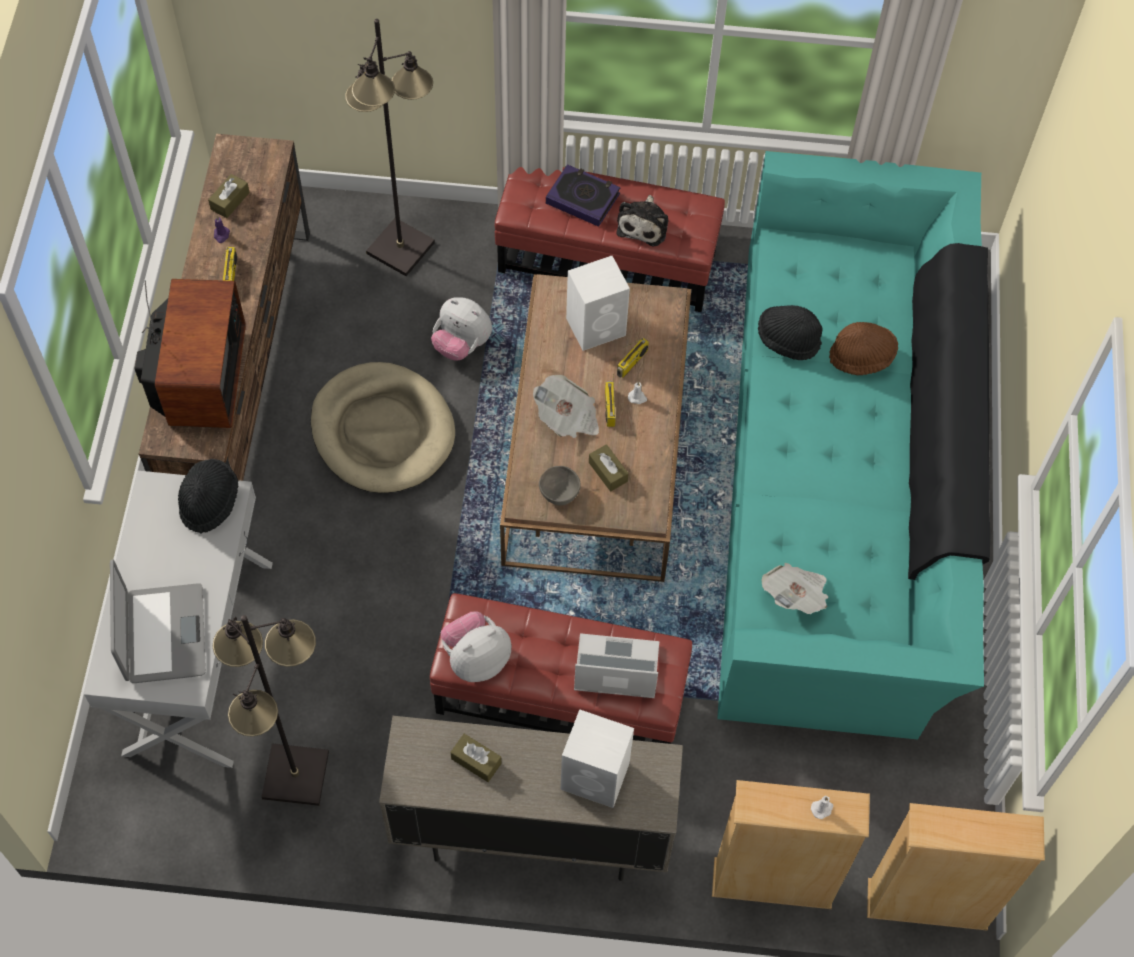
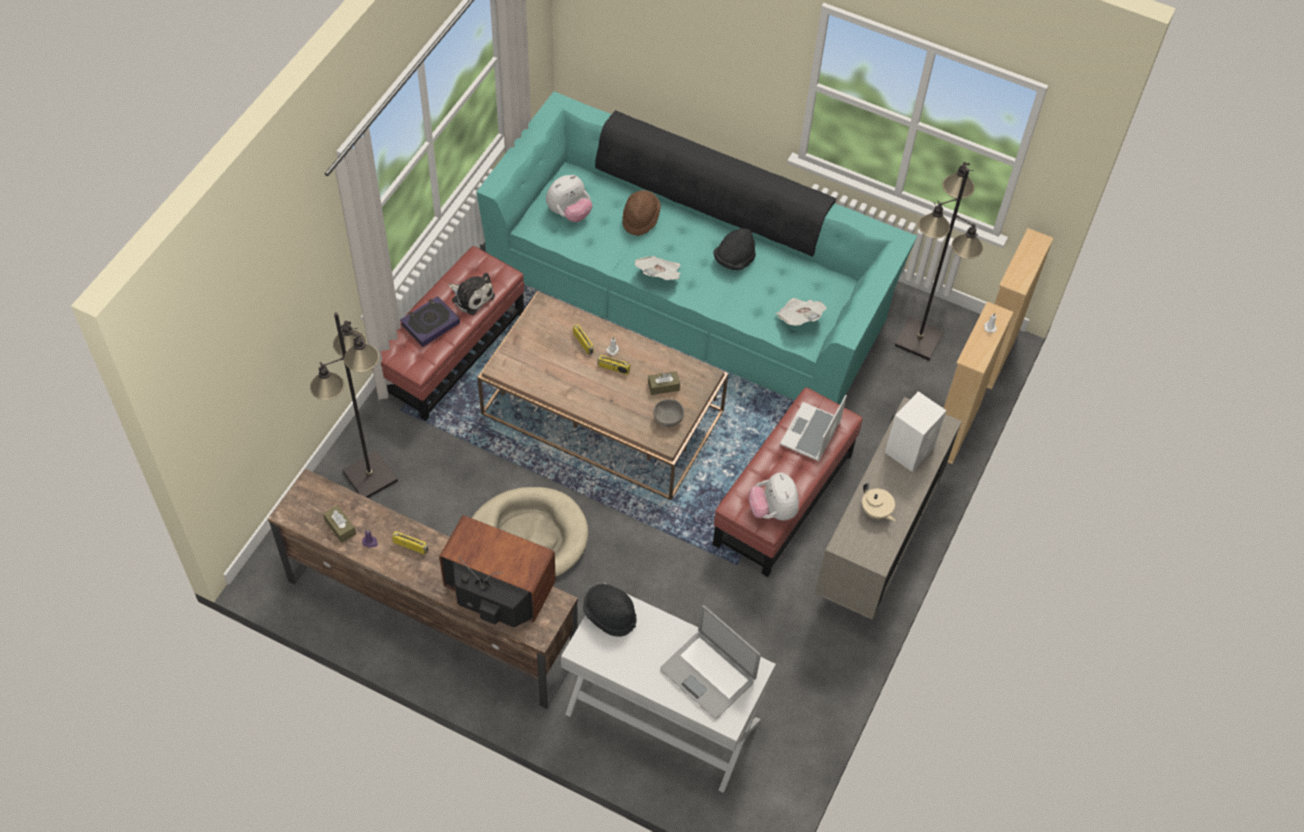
camera: 70 degrees left, 5 degrees down
laptop [110,559,206,683] -> laptop turned 150 degrees counterclockwise [660,605,761,719]
black floor lamp [212,615,329,806] -> black floor lamp moved to [895,162,983,360]
plush toy [431,297,492,361] -> plush toy moved to [546,175,592,222]
brown tissue box [451,734,502,782] -> beige teapot [862,483,896,521]
newspaper [533,375,599,438] -> newspaper moved to [635,256,681,280]
white speaker [566,256,630,351] -> none
black hat [758,305,822,360] -> black hat moved to [713,228,756,270]

